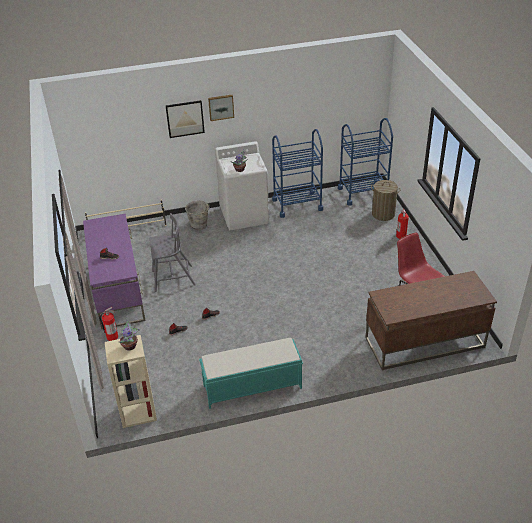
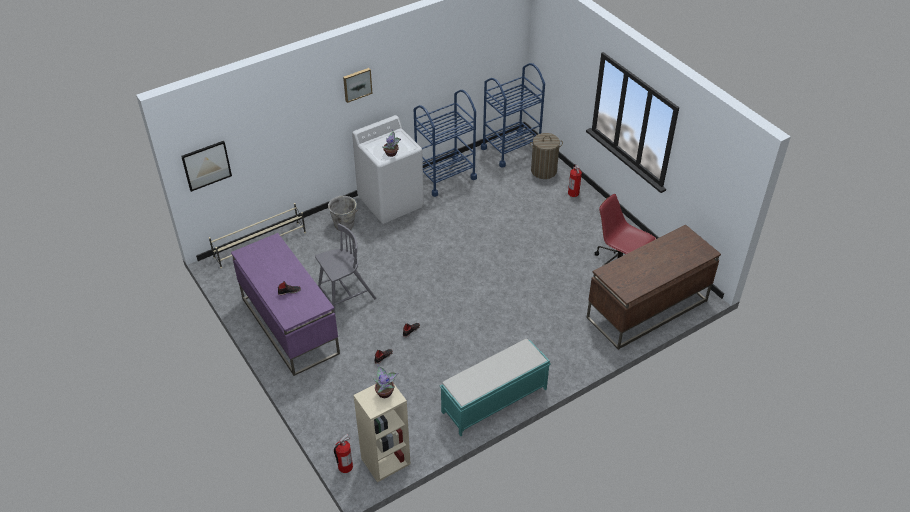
camera: 20 degrees left, 5 degrees up
fire extinguisher [99,307,118,341] -> fire extinguisher moved to [334,434,353,473]
picture [166,100,205,138] -> picture moved to [181,141,232,192]

